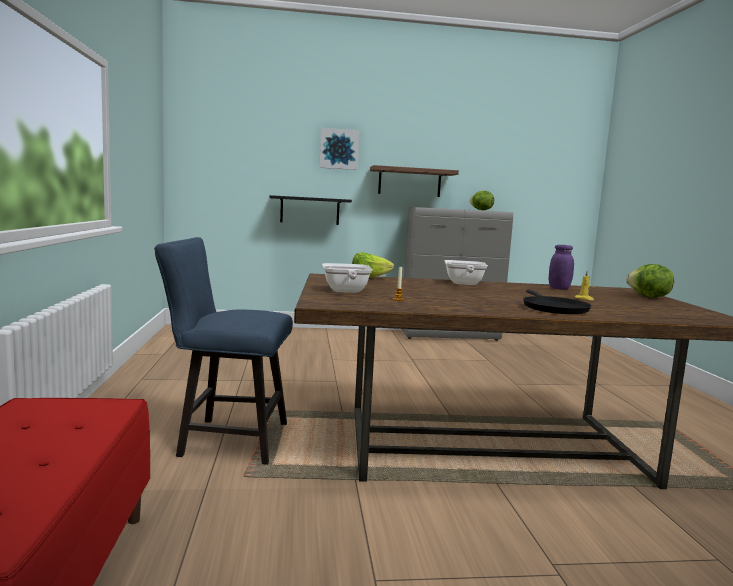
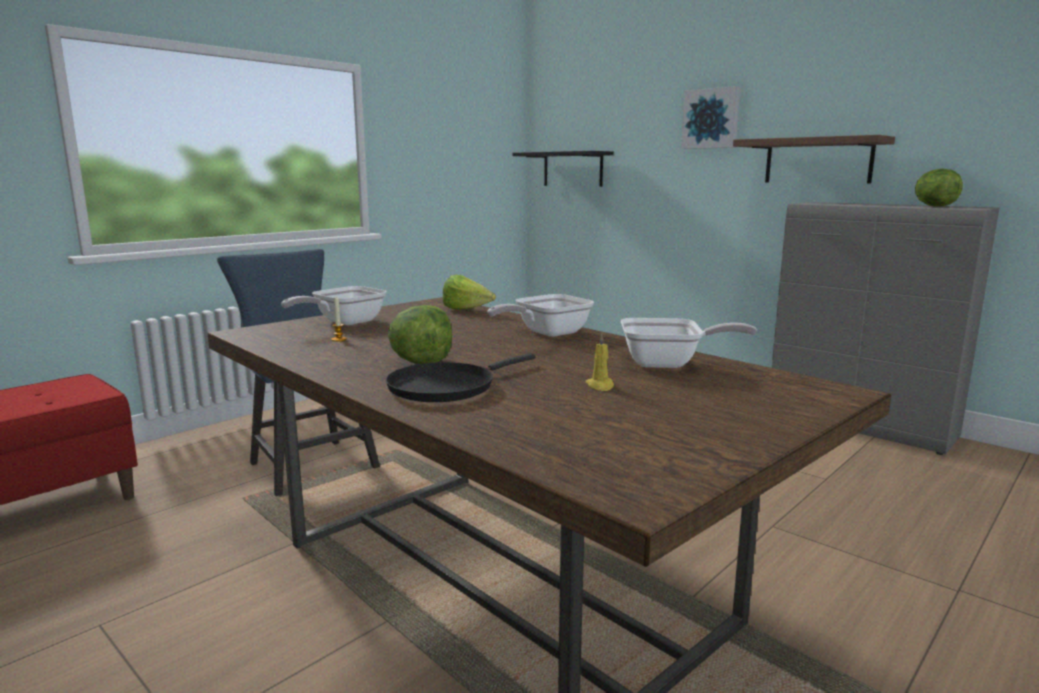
camera: 50 degrees right, 5 degrees up
black shelf [269,195,352,225] -> black shelf moved to [512,151,614,187]
purple jar [549,245,574,290] -> frying pan [621,318,757,368]
lettuce [626,264,674,297] -> lettuce moved to [388,305,452,364]

